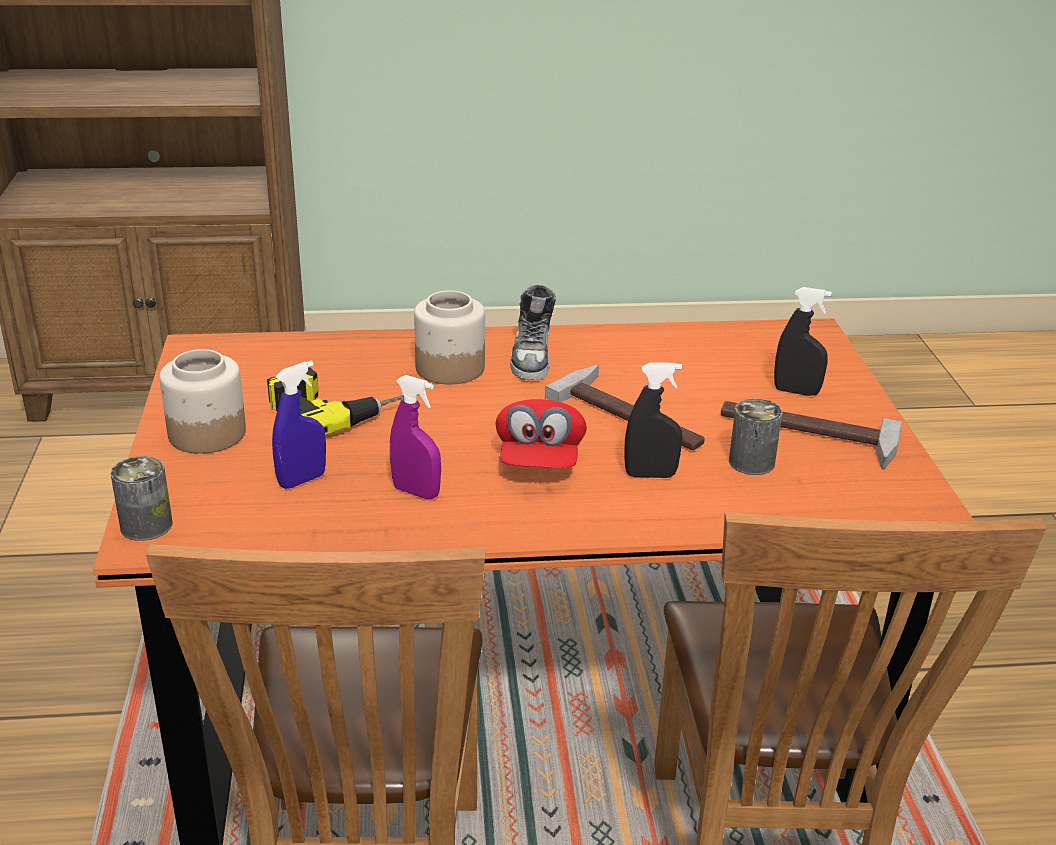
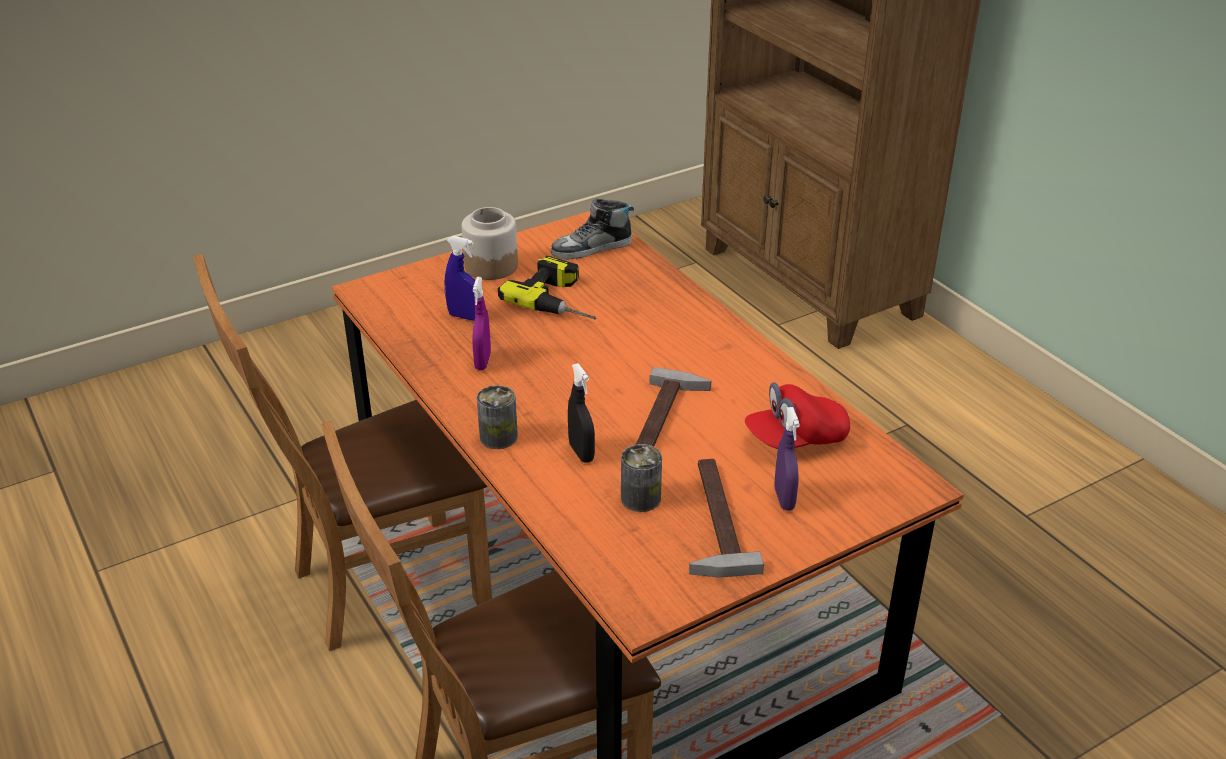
camera: 65 degrees right, 5 degrees up
can [111,456,172,541] -> can moved to [477,385,518,449]
jar [414,290,485,384] -> none
red cap [495,399,587,468] -> red cap moved to [745,382,850,449]
shoe [510,285,556,380] -> shoe moved to [551,198,634,260]
black spray bottle [774,287,832,396] -> purple spray bottle [774,407,800,511]

